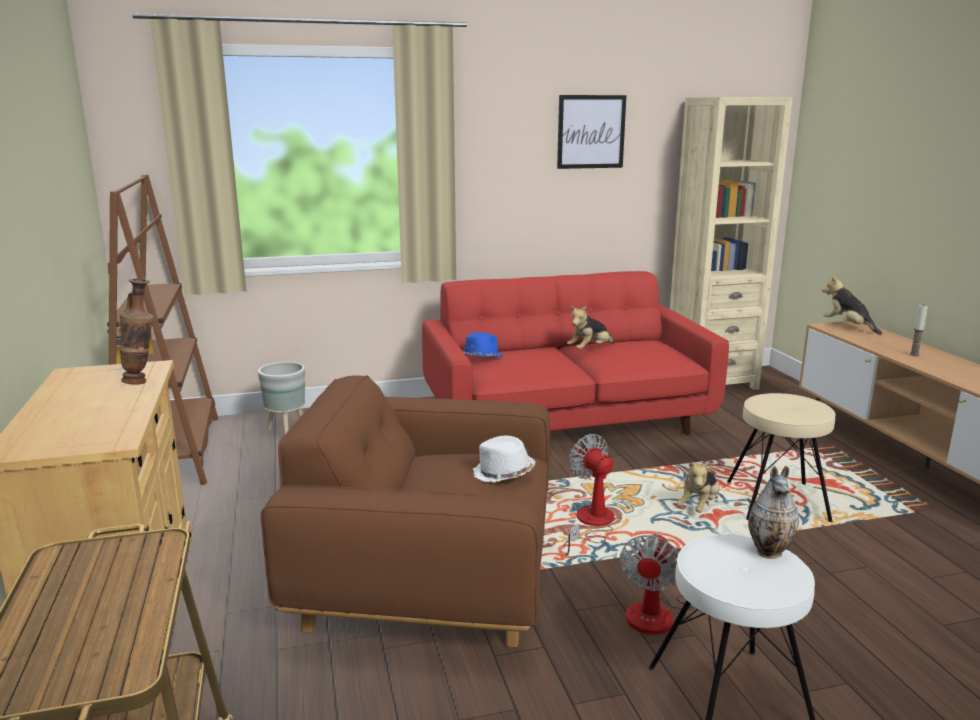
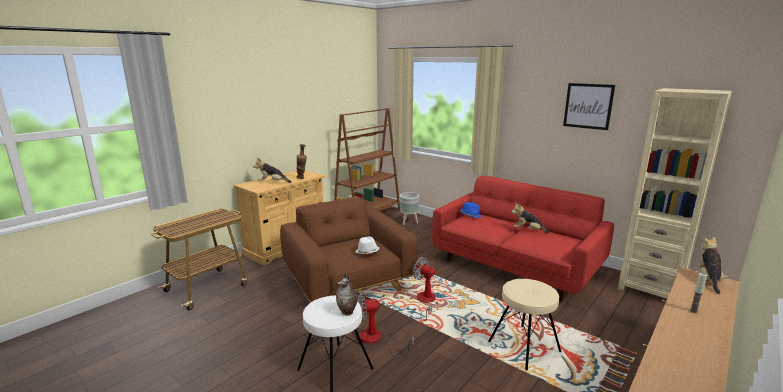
camera: 55 degrees right, 0 degrees up
fan [563,434,614,555] -> fan turned 75 degrees counterclockwise [412,257,438,321]
plush toy [677,461,720,513] -> plush toy moved to [253,158,292,183]

